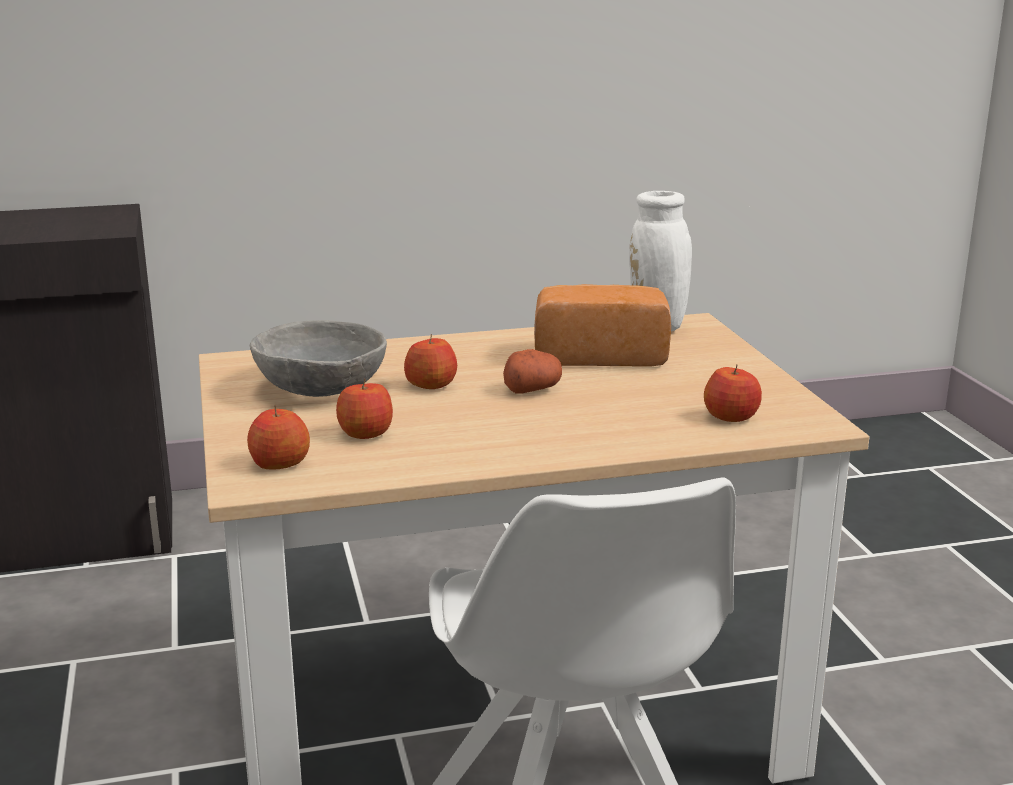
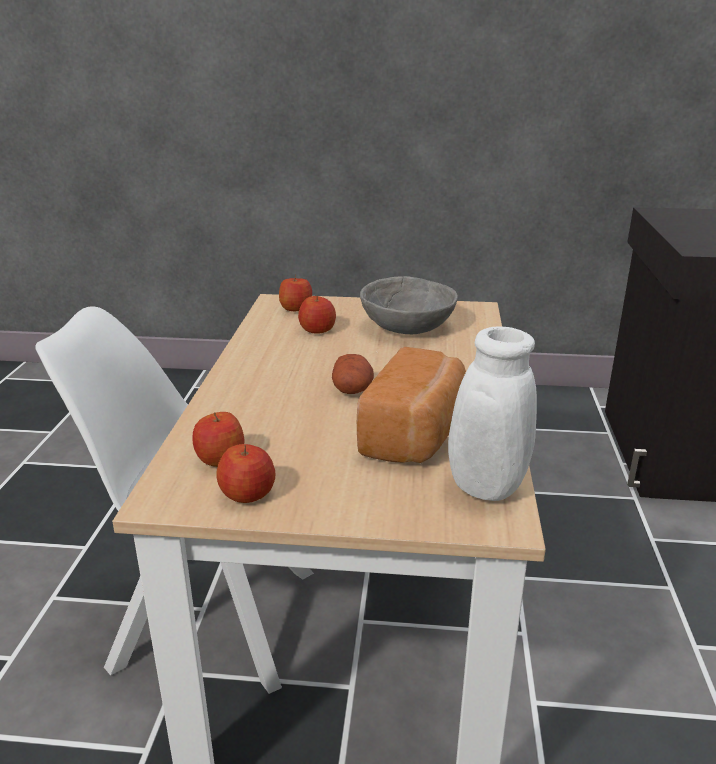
camera: 110 degrees right, 5 degrees up
apple [404,334,457,389] -> apple moved to [216,444,276,503]

